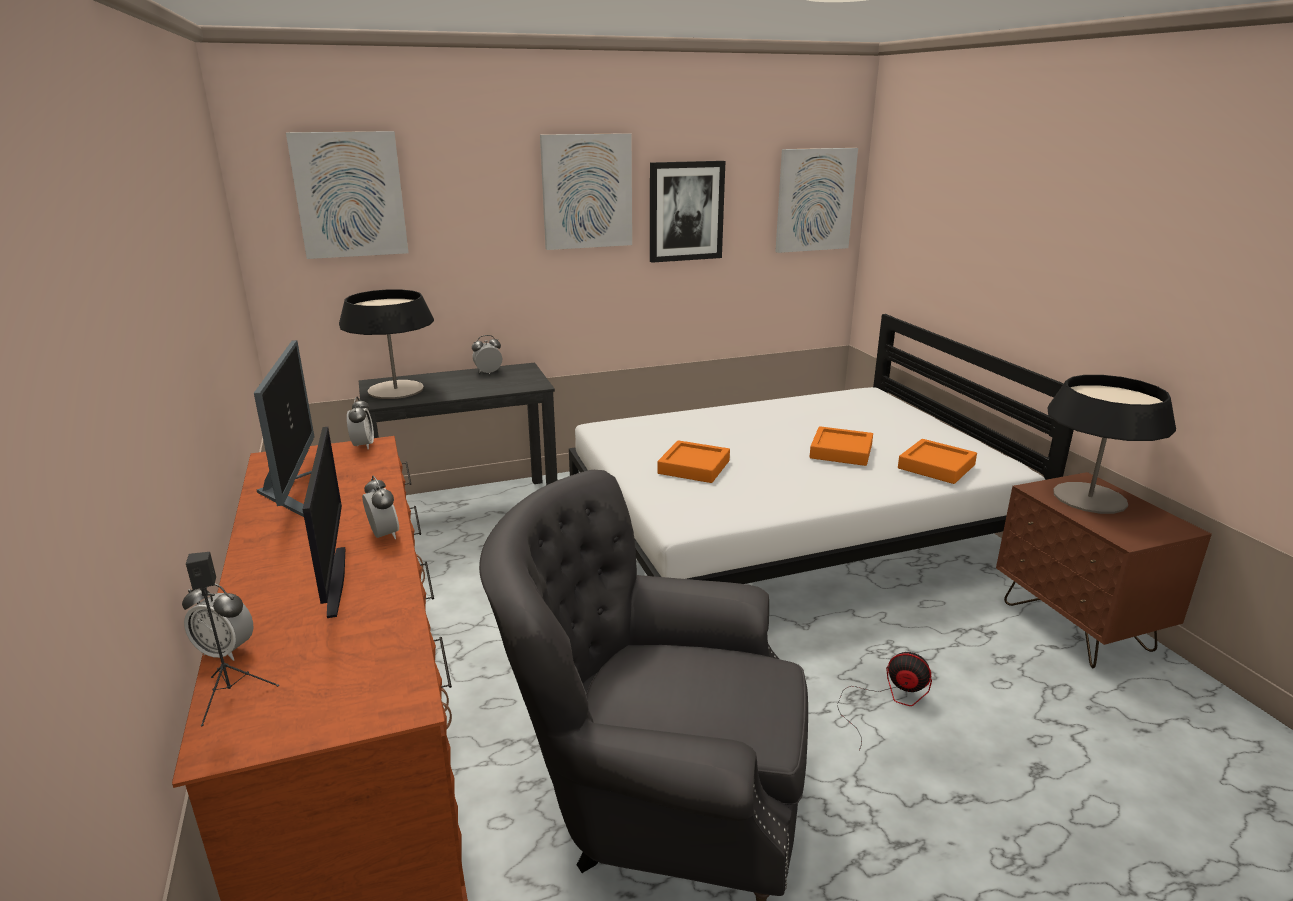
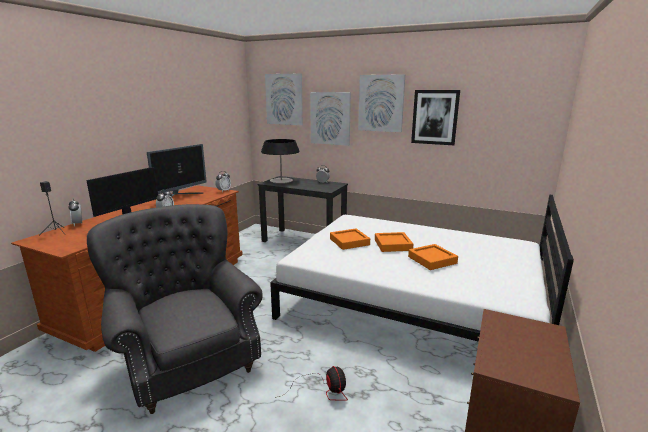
camera: 45 degrees right, 5 degrees down
picture [775,148,858,253] -> picture moved to [310,92,351,146]
orange tray [898,439,977,484] -> orange tray moved to [375,232,413,252]
table lamp [1048,375,1176,514] -> none

